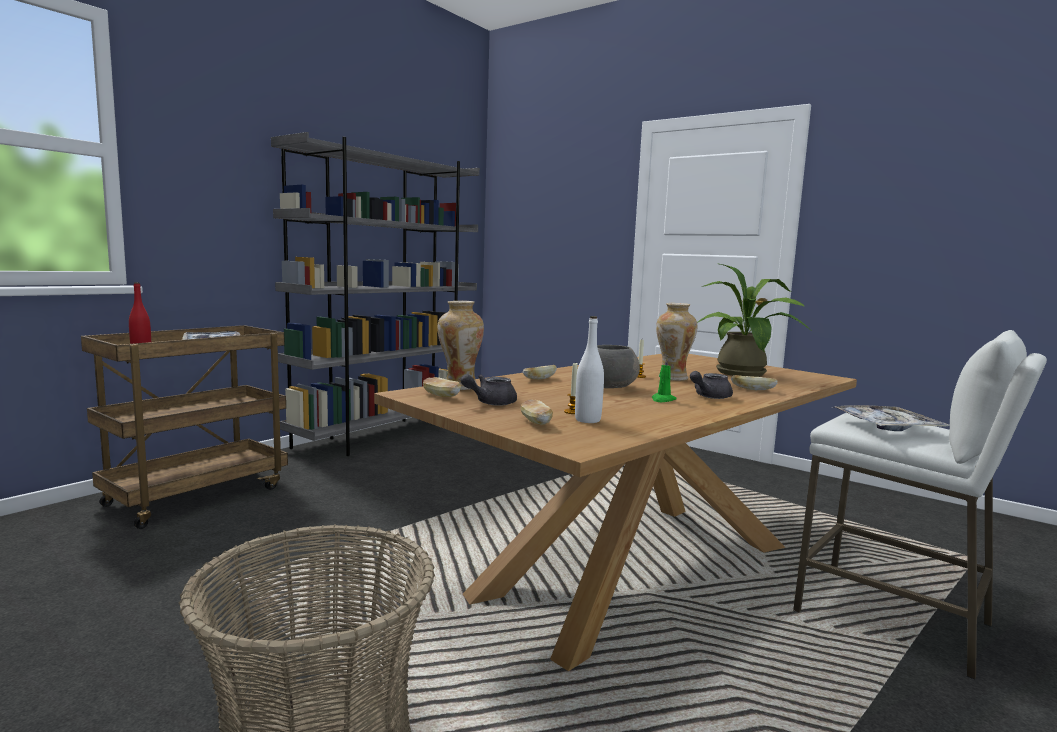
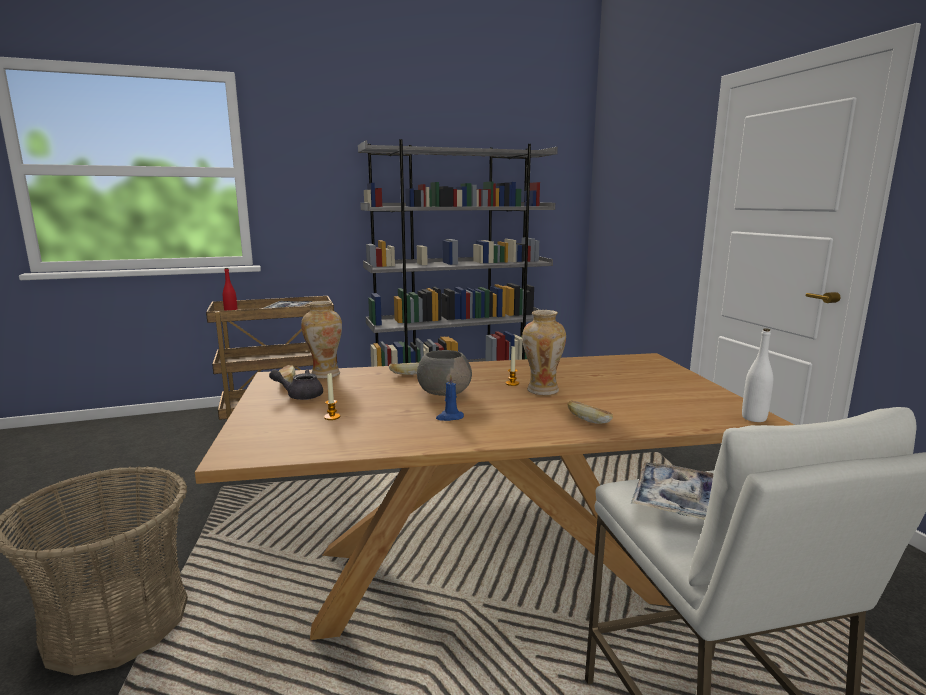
camera: 35 degrees right, 5 degrees up
bread [521,399,553,425] -> none
white bottle [575,316,604,423] -> white bottle moved to [742,328,773,422]
green candle [652,357,676,402] -> blue candle [436,374,464,421]
grey teapot [690,371,733,399] -> none
potted plant [697,263,811,377] -> none

